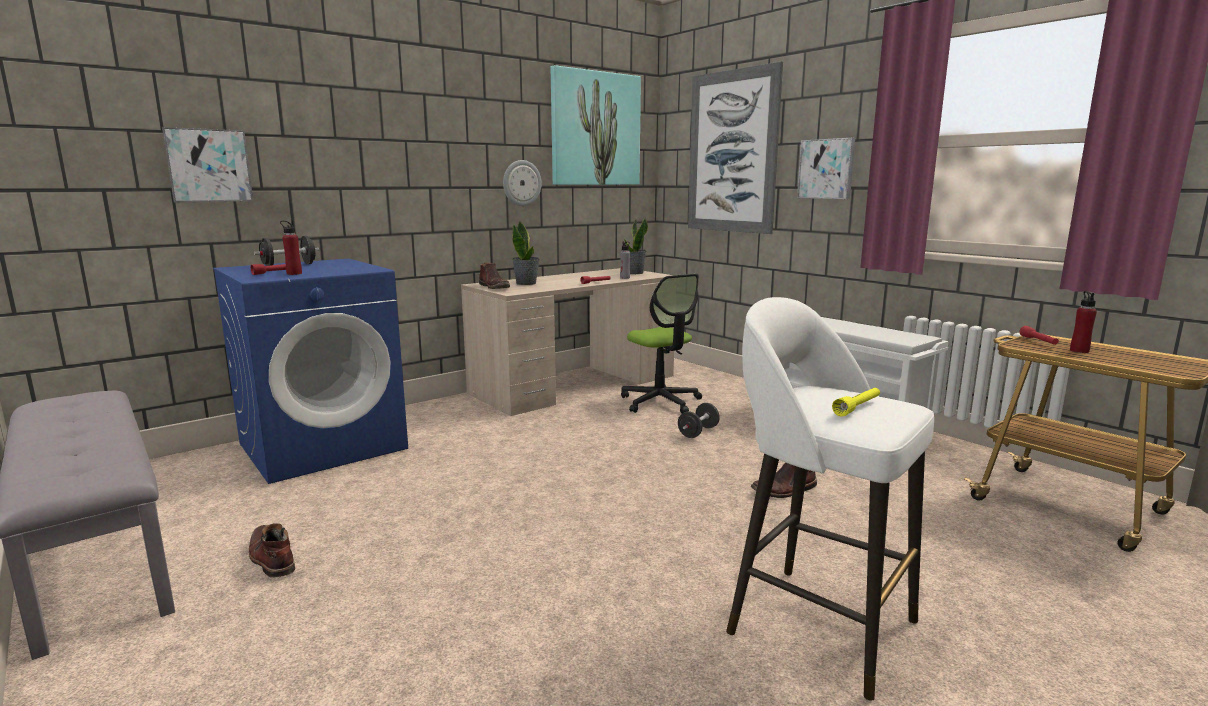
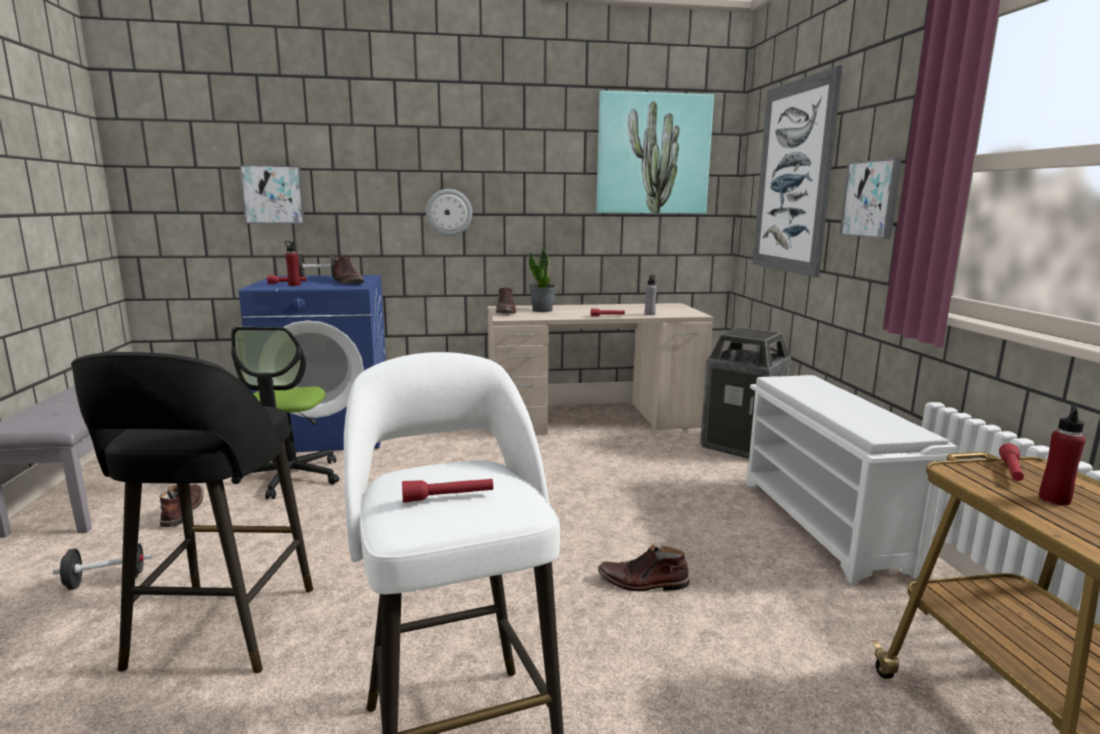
camera: 30 degrees right, 0 degrees up
wall clock [503,160,542,206] -> wall clock moved to [426,189,472,236]
office chair [621,274,702,414] -> office chair moved to [231,327,339,499]
potted plant [624,218,648,274] -> none
black dumbbell [678,403,720,438] -> black dumbbell moved to [53,543,152,590]
yellow flashlight [832,388,880,416] -> red flashlight [402,479,493,503]
none -> black stool [71,352,313,673]
none -> brown boot [334,257,364,284]
none -> trash can [700,327,791,459]

